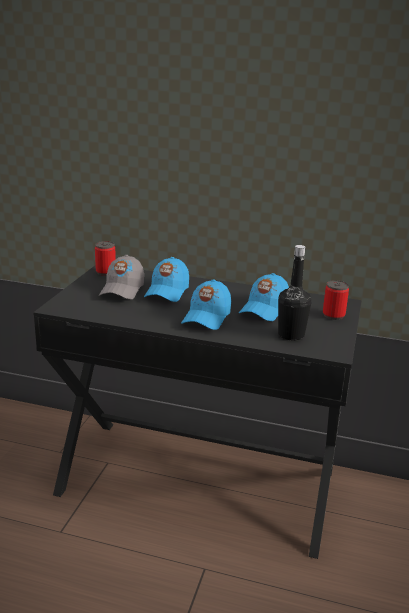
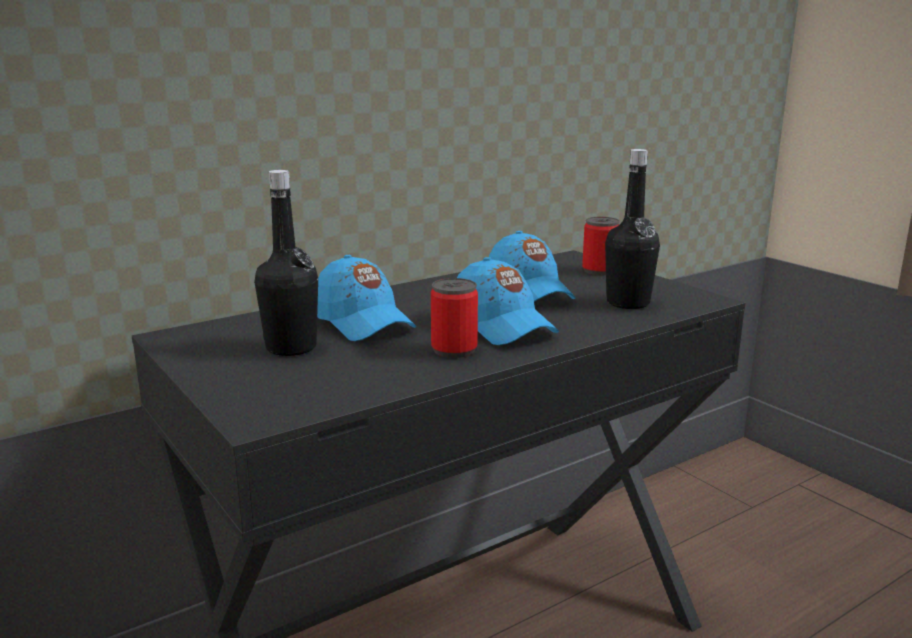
camera: 50 degrees left, 5 degrees down
can [95,241,116,276] -> can moved to [431,278,478,358]
grey cap [99,255,144,299] -> black bottle [254,170,318,356]

